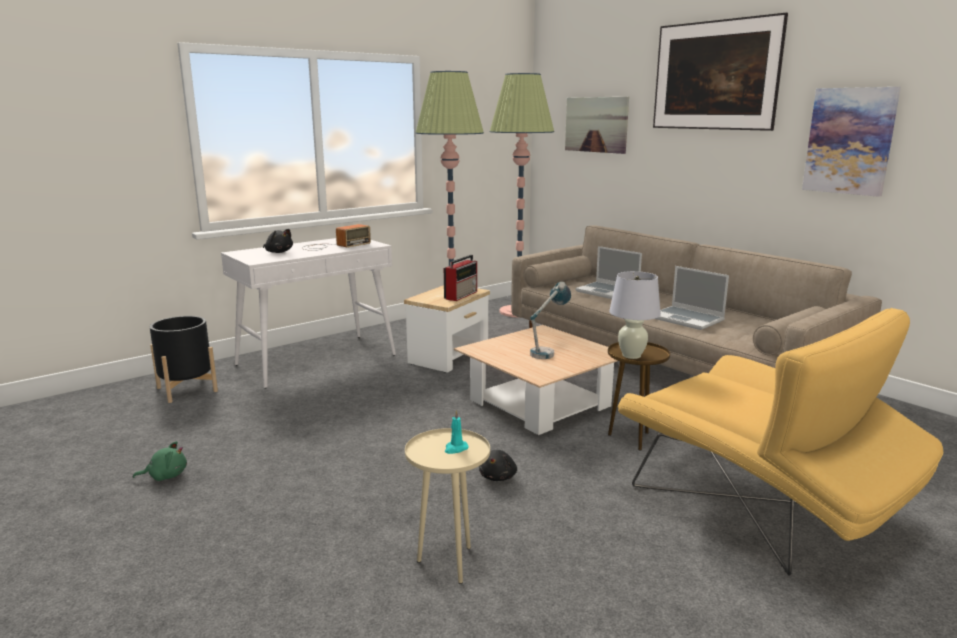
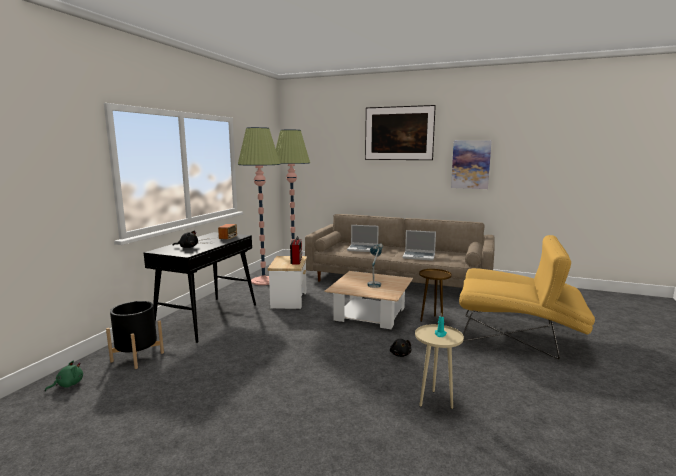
camera: 30 degrees left, 5 degrees down
green plush toy [133,441,187,481] -> green plush toy moved to [45,361,83,391]
white console table [221,238,396,388] -> black console table [144,232,256,343]
picture [565,97,629,154] -> none
white table lamp [609,271,661,359] -> none

